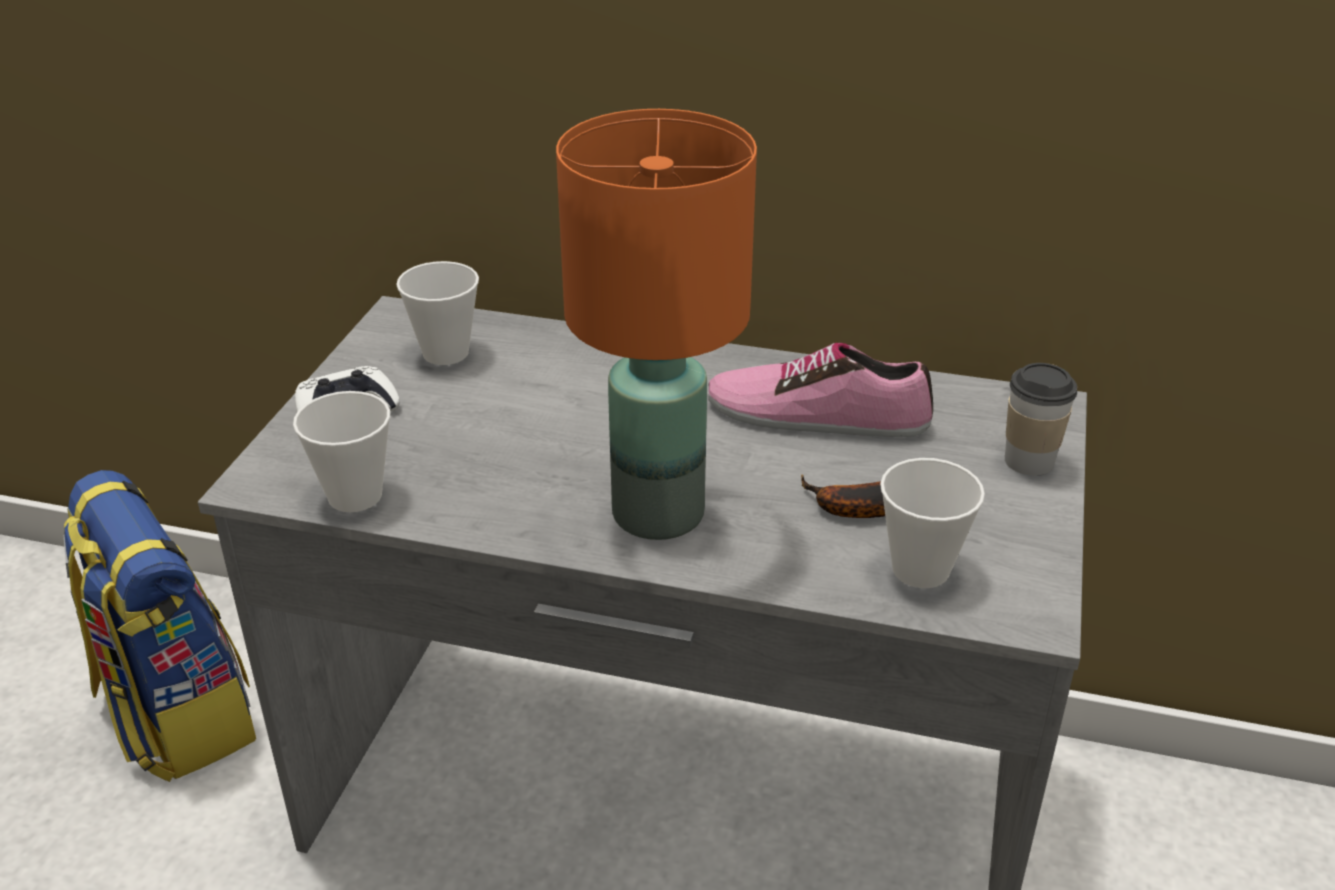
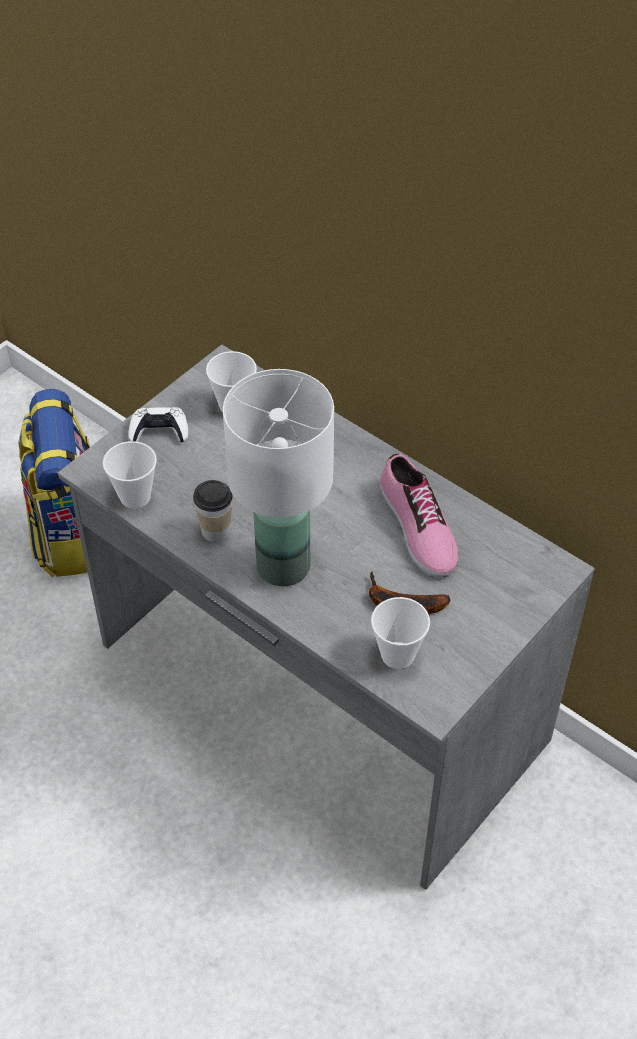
camera: 25 degrees right, 15 degrees up
orange table lamp [556,109,757,540] -> white table lamp [223,369,334,586]
shoe [708,343,933,437] -> shoe turned 150 degrees counterclockwise [380,454,459,577]
cup [1005,363,1077,476] -> cup moved to [193,480,232,542]

